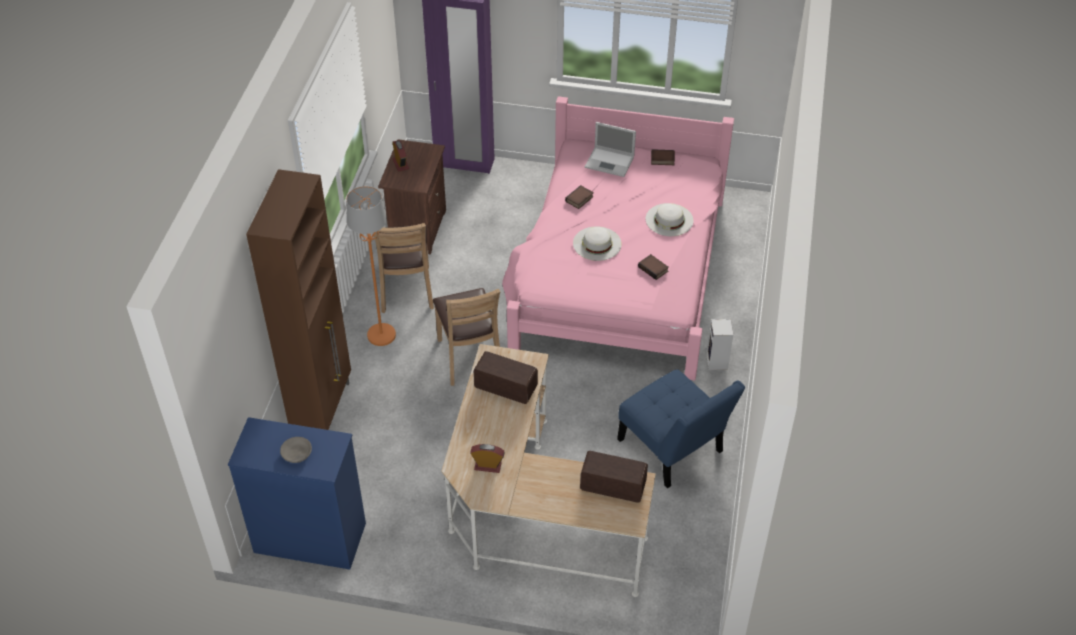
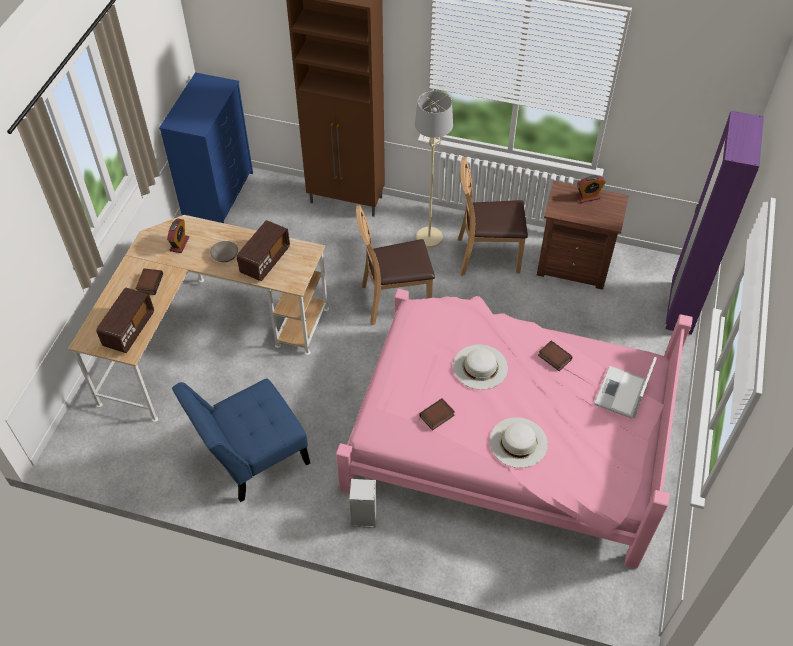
camera: 95 degrees right, 5 degrees up
grey bowl [280,437,312,463] -> grey bowl moved to [210,241,238,262]
orange floor lamp [346,186,396,346] -> beige floor lamp [415,91,453,248]
book [651,149,675,165] -> book moved to [135,268,163,295]

